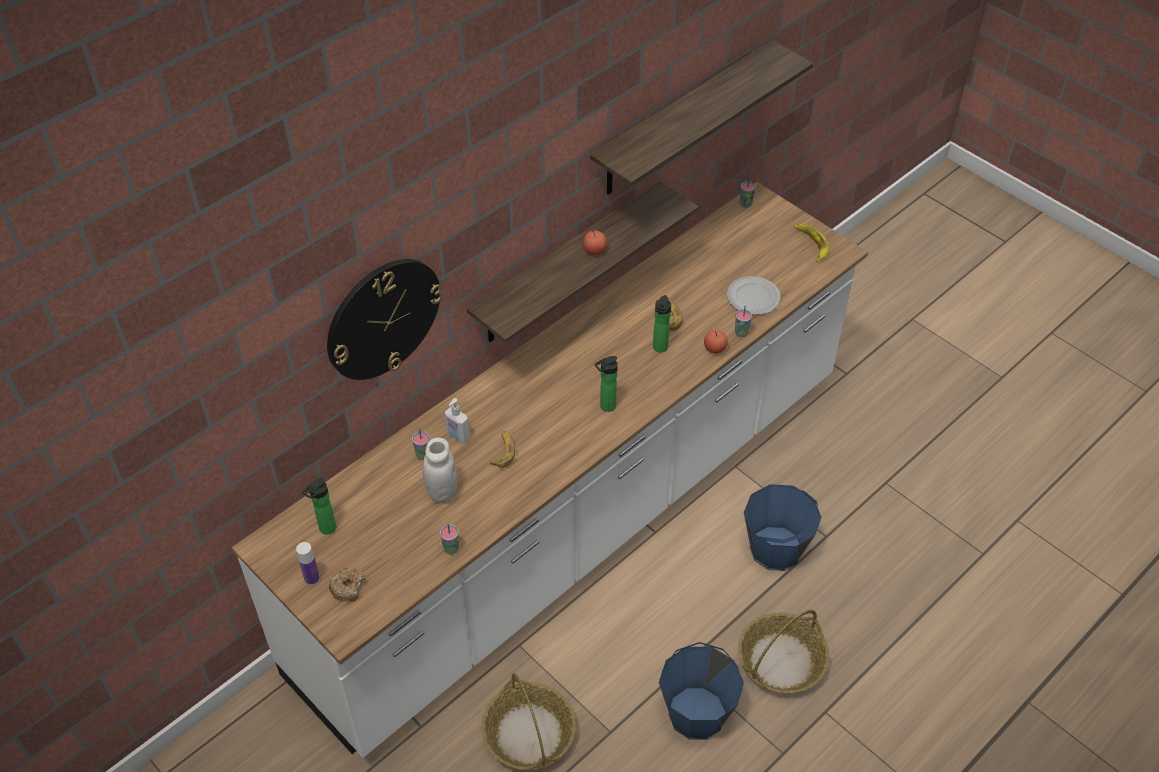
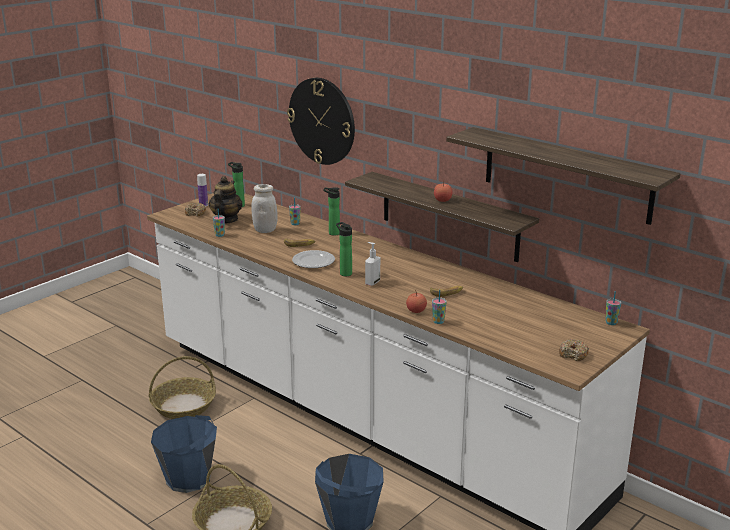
camera: 85 degrees right, 25 degrees down
soap dispenser [445,398,470,443] -> soap dispenser moved to [365,242,380,286]
bottle [653,295,671,352] -> bottle moved to [323,187,340,236]
plate [727,276,781,315] -> plate moved to [292,250,335,268]
banana [794,224,829,262] -> donut [559,339,589,361]
none -> teapot [209,176,243,224]

